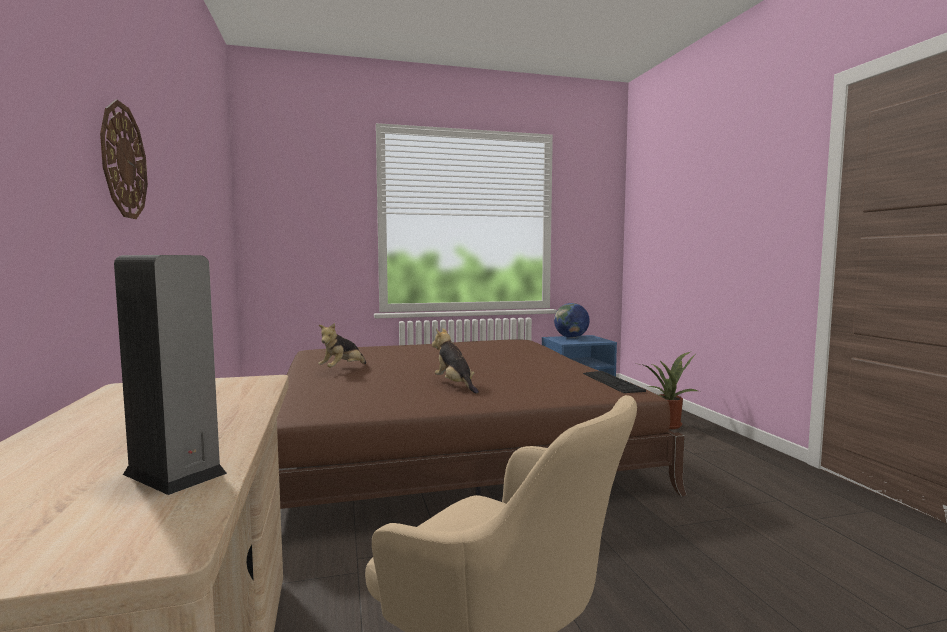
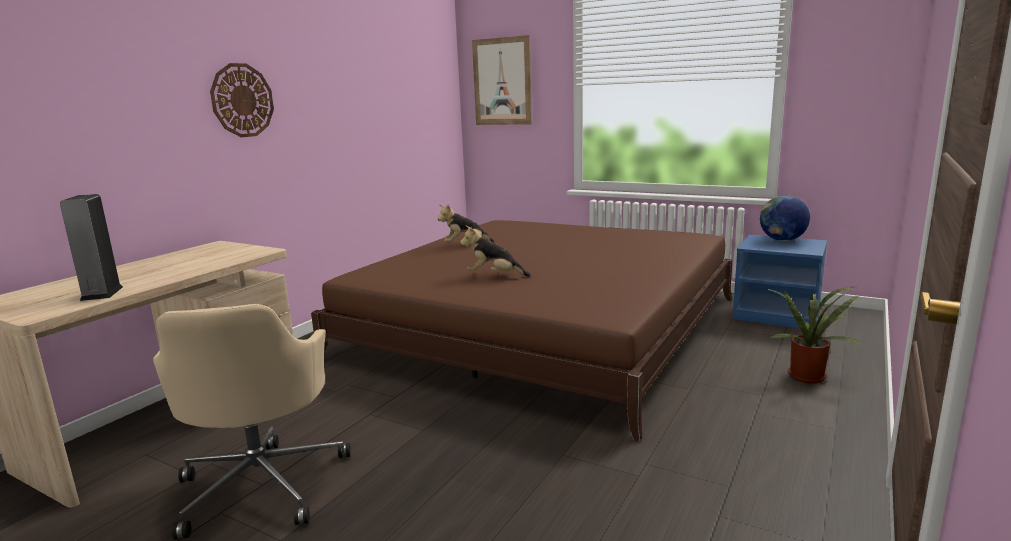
camera: 45 degrees right, 10 degrees up
plush toy [432,328,479,394] -> plush toy turned 90 degrees counterclockwise [460,226,531,277]
keyboard [583,371,646,393] -> none
none -> picture [472,35,532,125]

